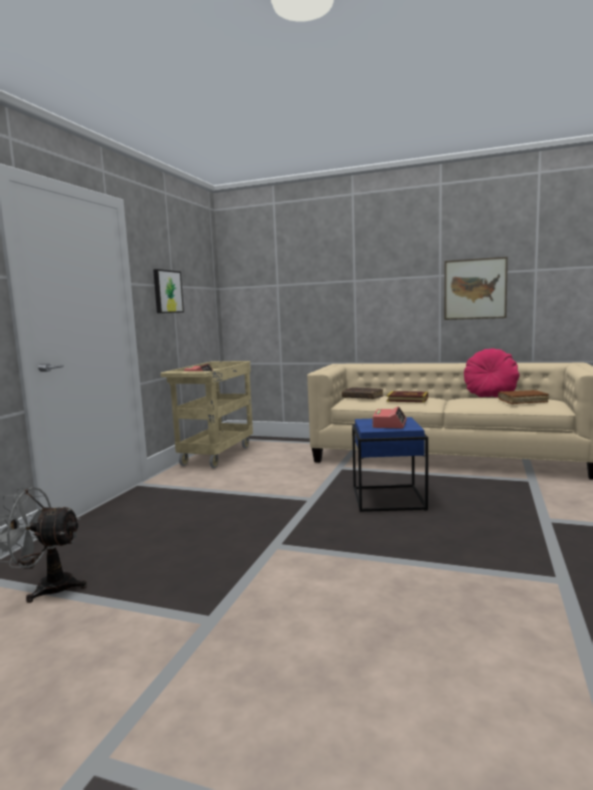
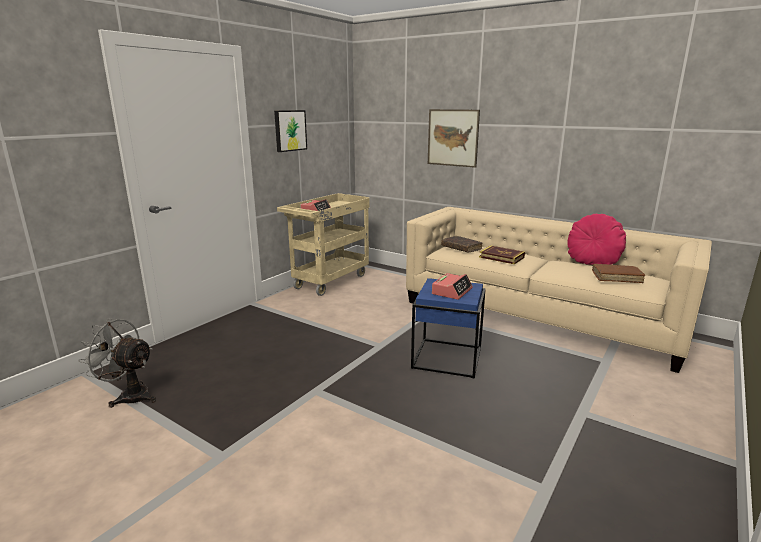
camera: 15 degrees right, 10 degrees up
picture [444,257,508,320] -> picture moved to [428,109,480,168]

